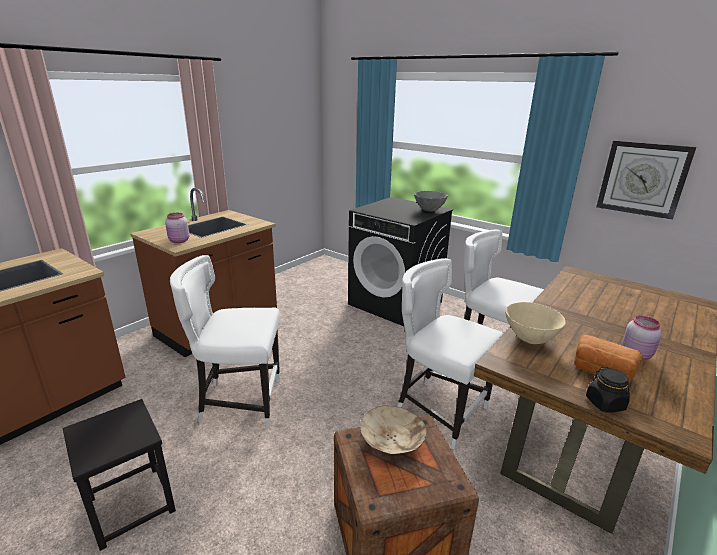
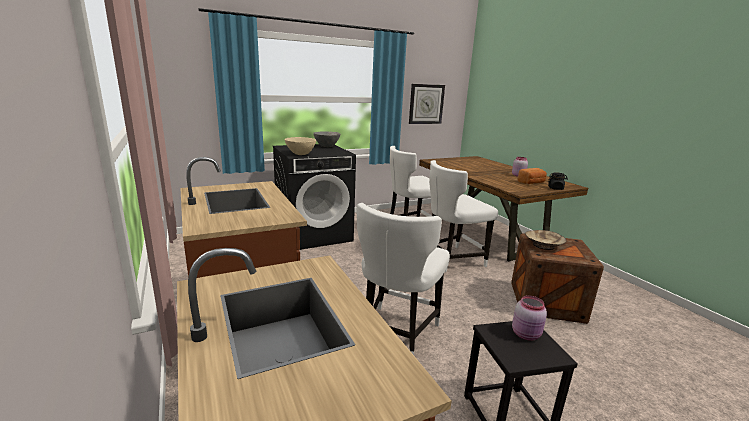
camera: 65 degrees left, 5 degrees down
pink jar [165,213,190,243] -> pink jar moved to [512,295,547,341]
beige bowl [505,302,566,344] -> beige bowl moved to [285,137,316,155]

